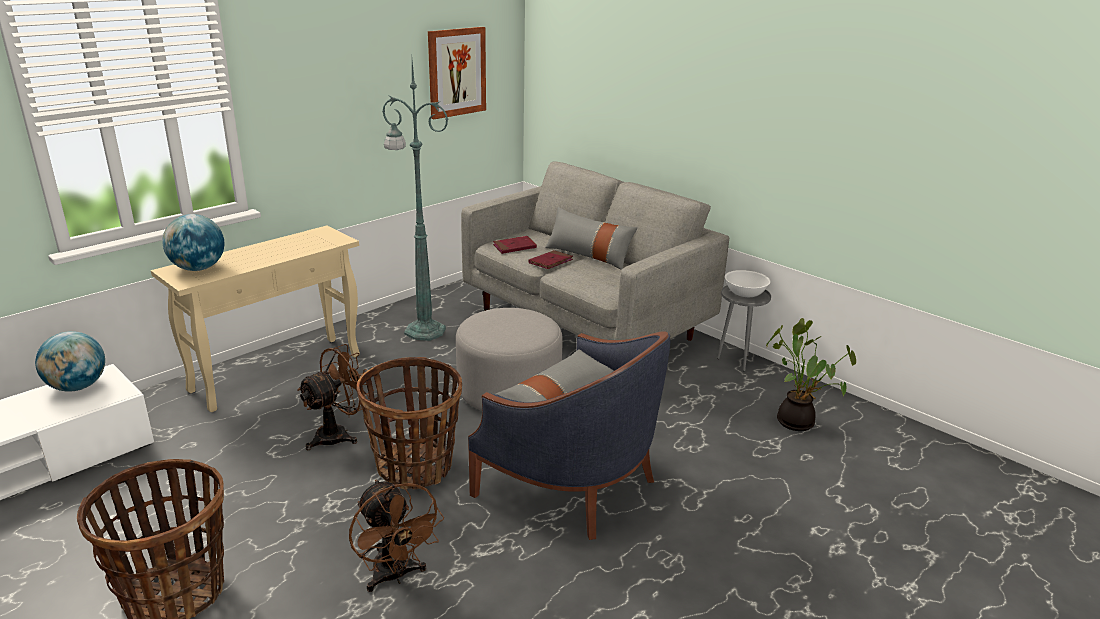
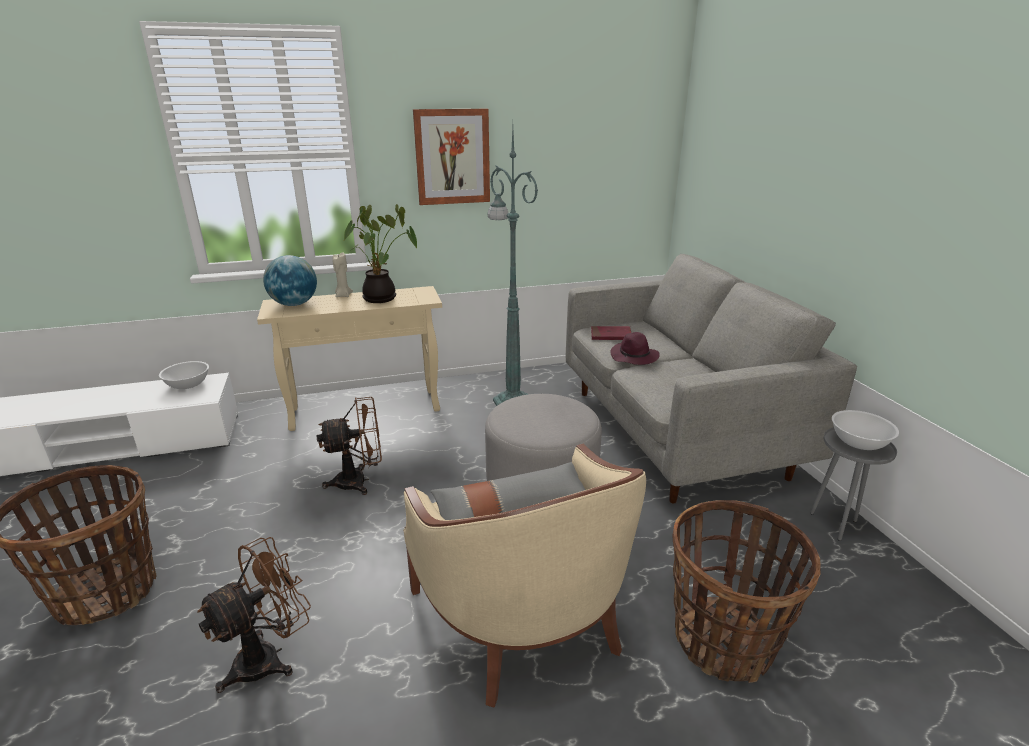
camera: 30 degrees right, 0 degrees up
globe [35,331,105,392] -> white bowl [159,361,209,389]
brown fan [349,480,444,592] -> brown fan turned 135 degrees counterclockwise [197,537,311,693]
basket [357,357,462,490] -> basket moved to [672,500,821,683]
picture [428,27,486,119] -> picture moved to [413,109,490,205]
blue armchair [468,331,670,540] -> beige armchair [403,443,646,707]
red book [529,250,573,269] -> purple hat [610,332,660,365]
grey pillow [545,207,637,270] -> none
potted plant [766,318,856,431] -> potted plant moved to [344,204,417,303]
none -> beige candle [333,252,353,297]

